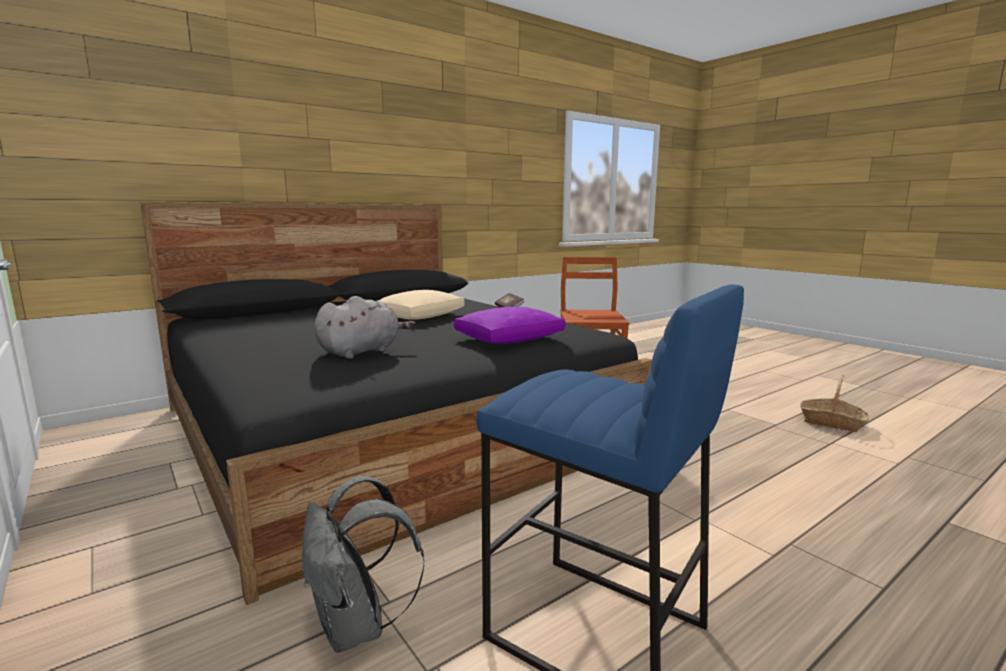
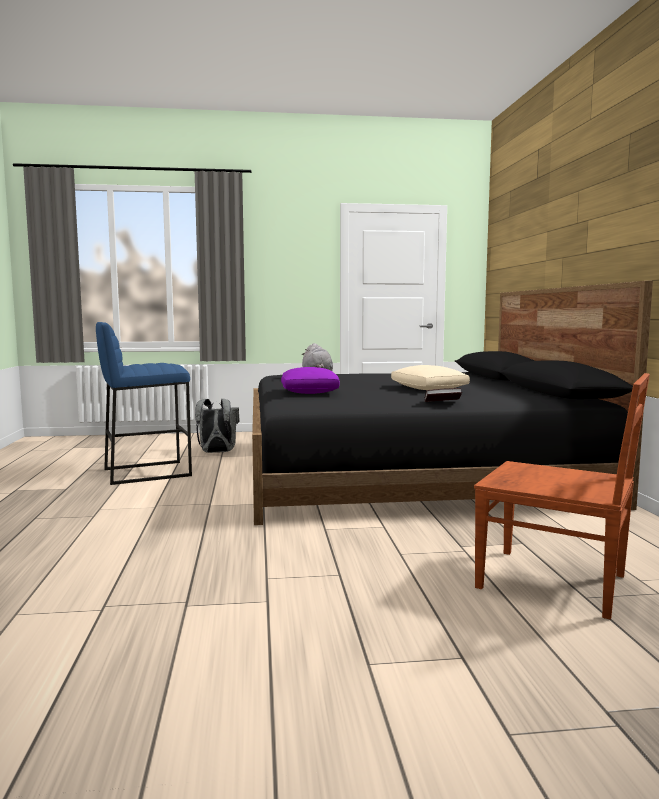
camera: 120 degrees right, 5 degrees down
basket [800,374,869,432] -> none

